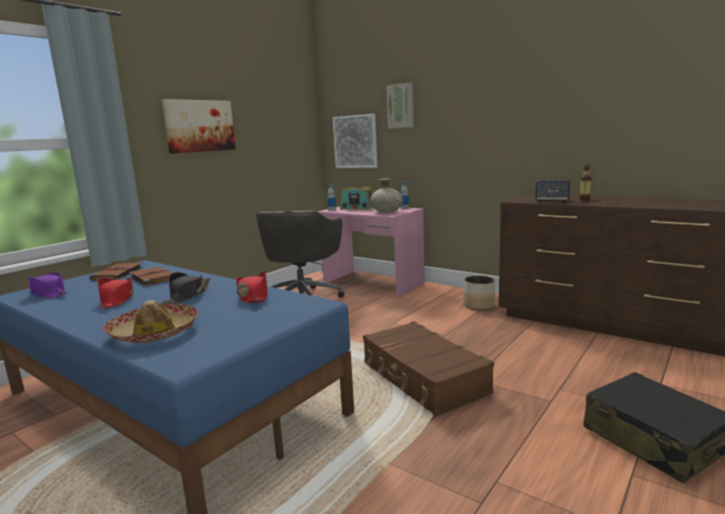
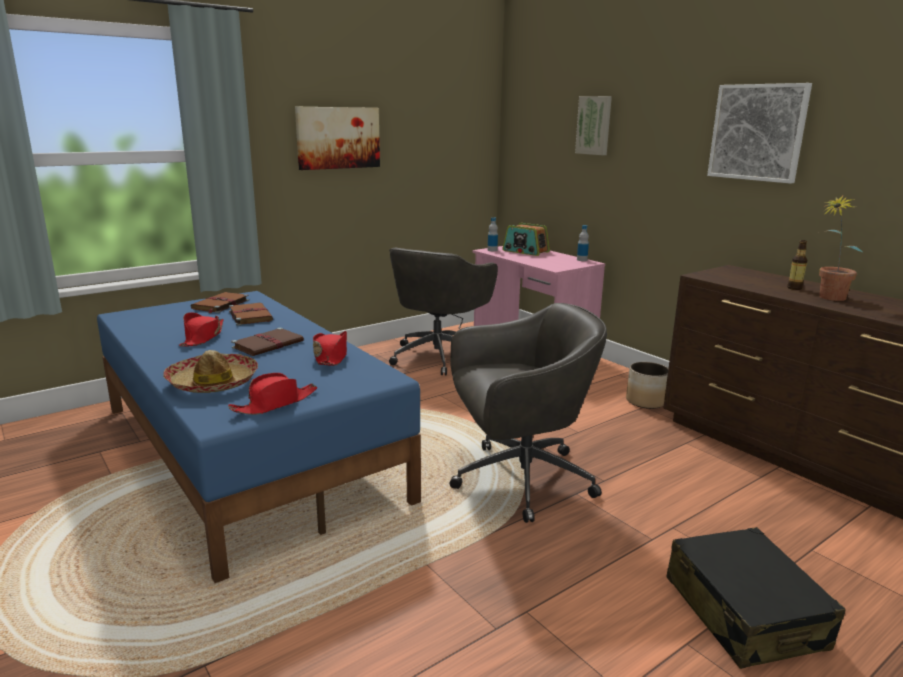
camera: 15 degrees right, 5 degrees up
purple hat [28,273,67,298] -> none
black hat [161,272,210,305] -> brown book [231,328,304,356]
picture [333,114,377,168] -> picture moved to [707,83,812,184]
brown suitcase [363,321,494,416] -> grey office chair [449,303,607,523]
beige vase [370,178,403,213] -> none
speaker [536,180,570,202] -> none
none -> red hat [228,373,317,415]
none -> potted plant [819,195,863,301]

